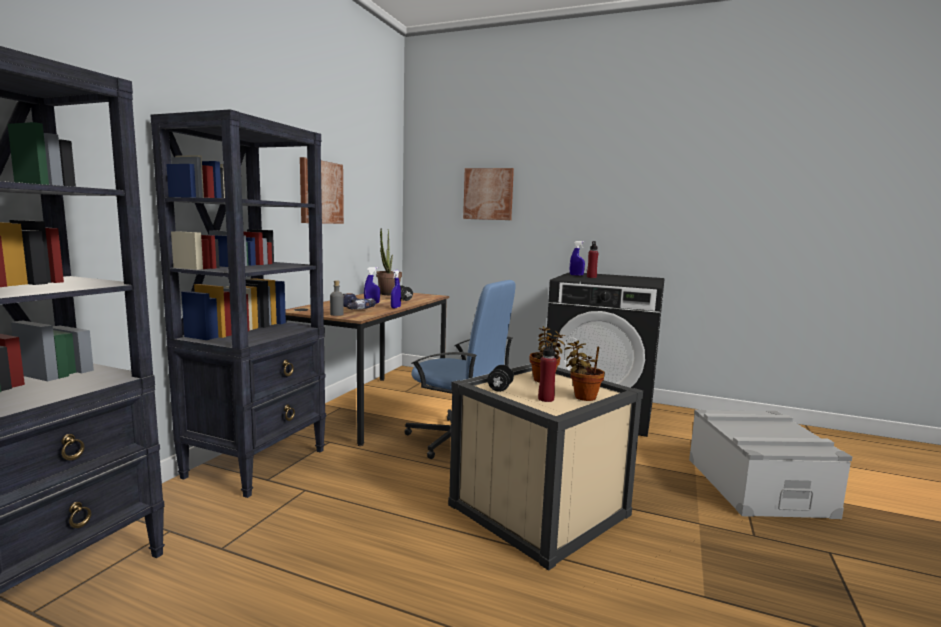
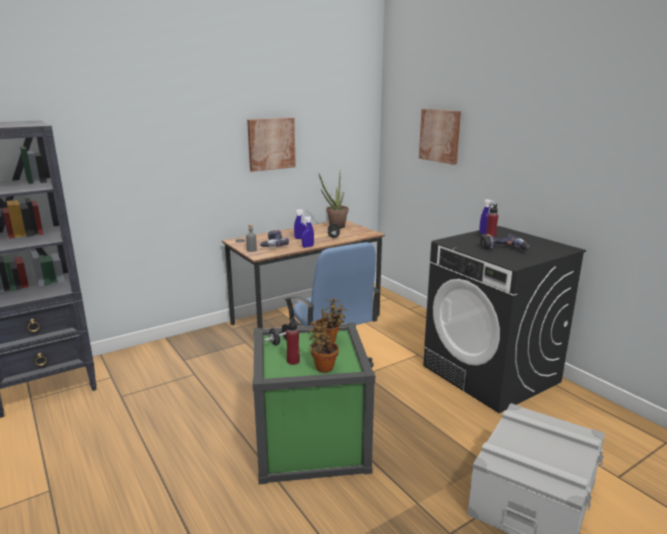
camera: 35 degrees right, 10 degrees up
black bookcase [151,109,326,498] -> none
beige storage box [448,364,643,571] -> green storage box [253,322,375,484]
none -> power drill [480,234,530,250]

